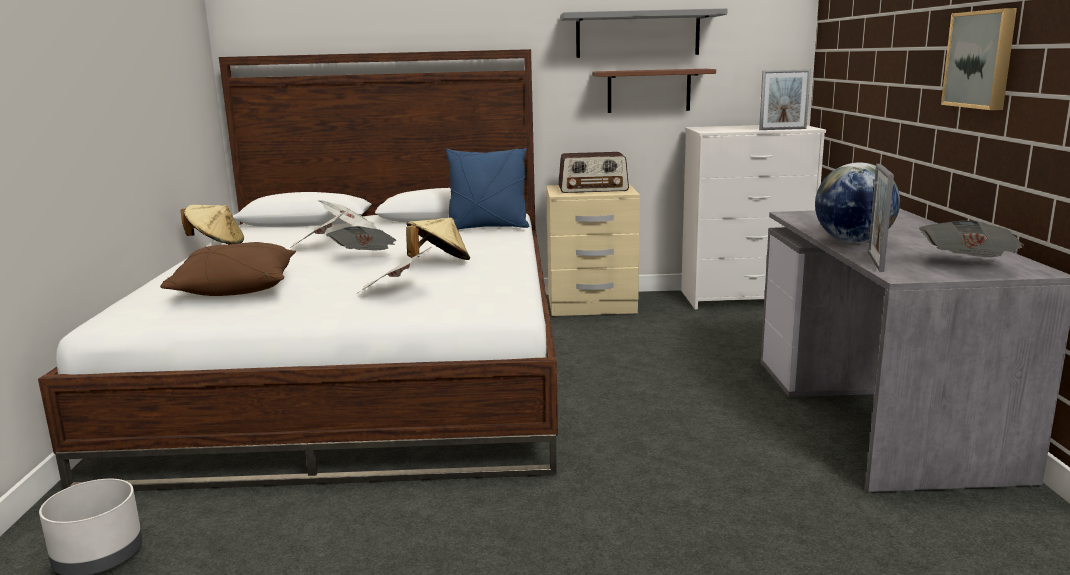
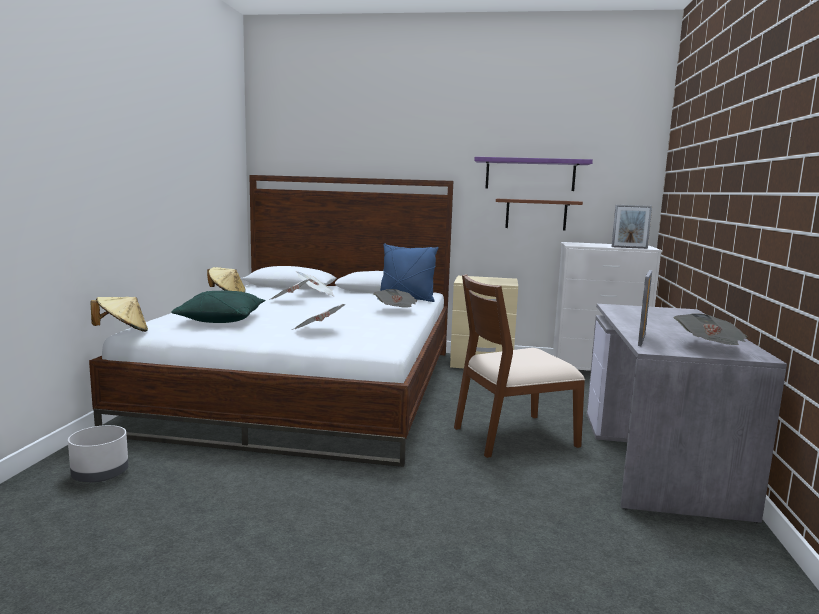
camera: 10 degrees right, 5 degrees down
brown pillow [160,242,296,296] -> green pillow [171,291,265,323]
newspaper [326,226,396,250] -> newspaper moved to [373,289,418,308]
beige hat [406,218,470,260] -> beige hat moved to [91,297,148,332]
radio [558,152,629,193] -> none
grey shelf [560,8,728,58] -> purple shelf [474,157,593,191]
globe [815,162,900,243] -> none
picture [941,8,1017,110] -> none
none -> brown chair [454,274,585,458]

